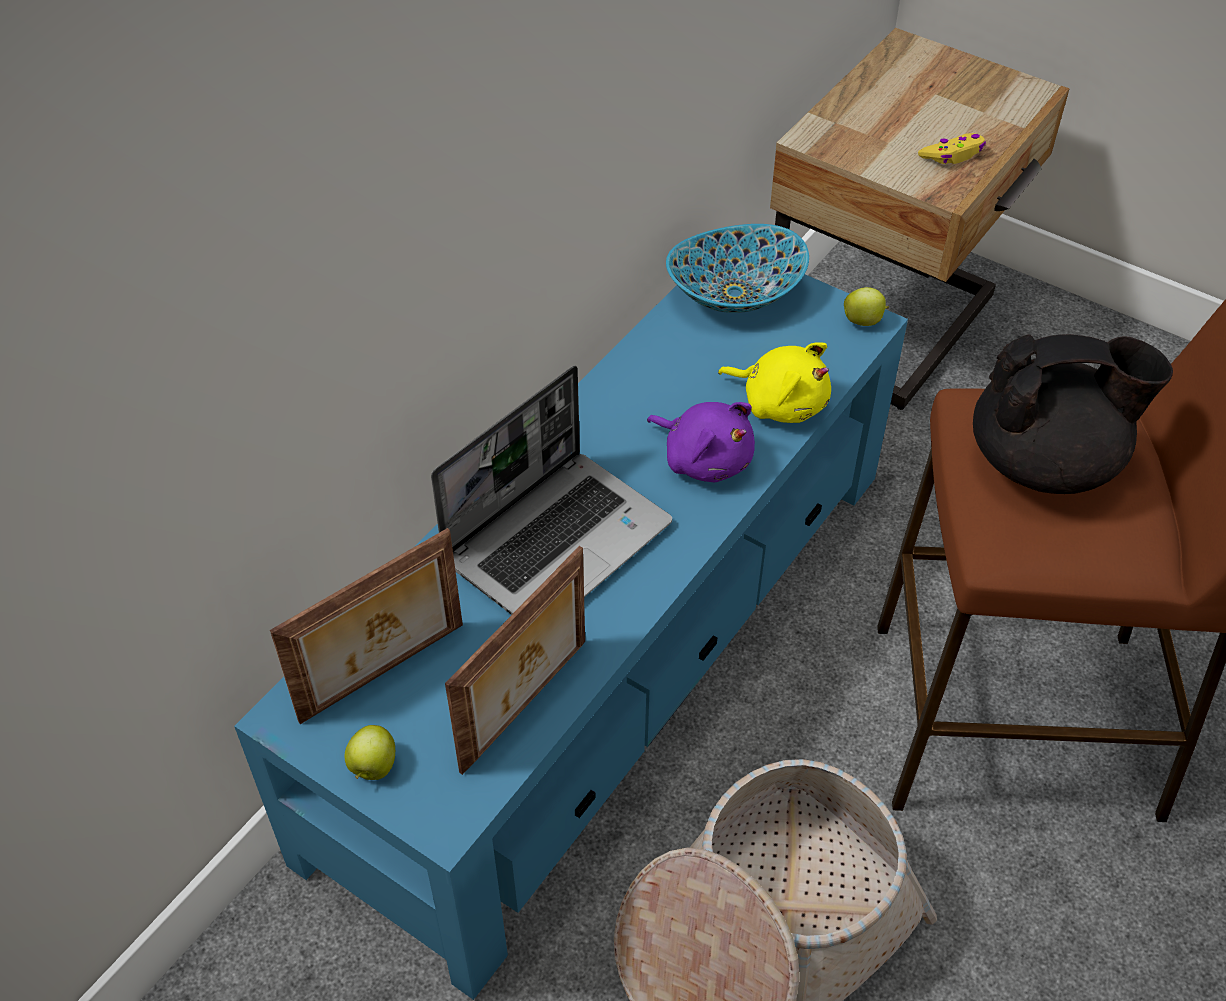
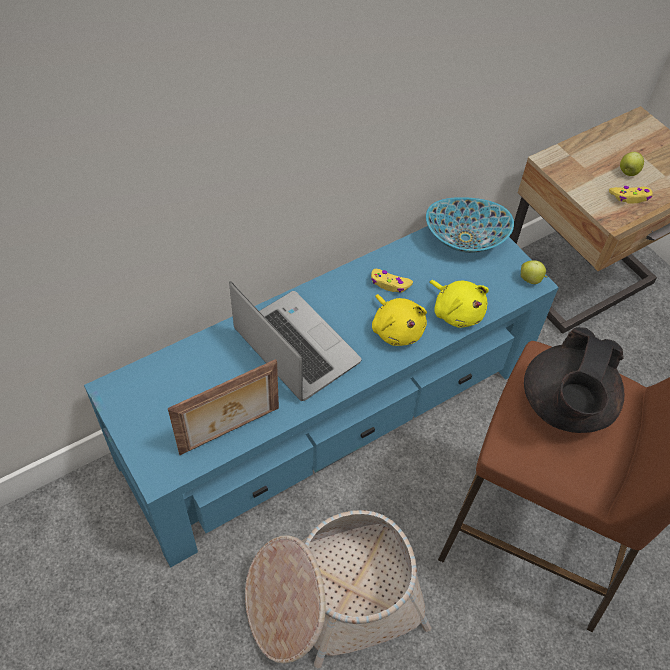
camera: 20 degrees right, 5 degrees up
picture frame [270,528,463,724] -> none
apple [345,725,395,780] -> apple moved to [620,152,644,176]
laptop [431,366,672,615] -> laptop turned 105 degrees counterclockwise [229,281,362,401]
purple plush toy [647,402,755,482] -> yellow plush toy [372,294,427,346]
black teapot [973,334,1173,494] -> black teapot turned 90 degrees clockwise [524,327,624,433]
none -> yellow game controller [371,269,413,293]

